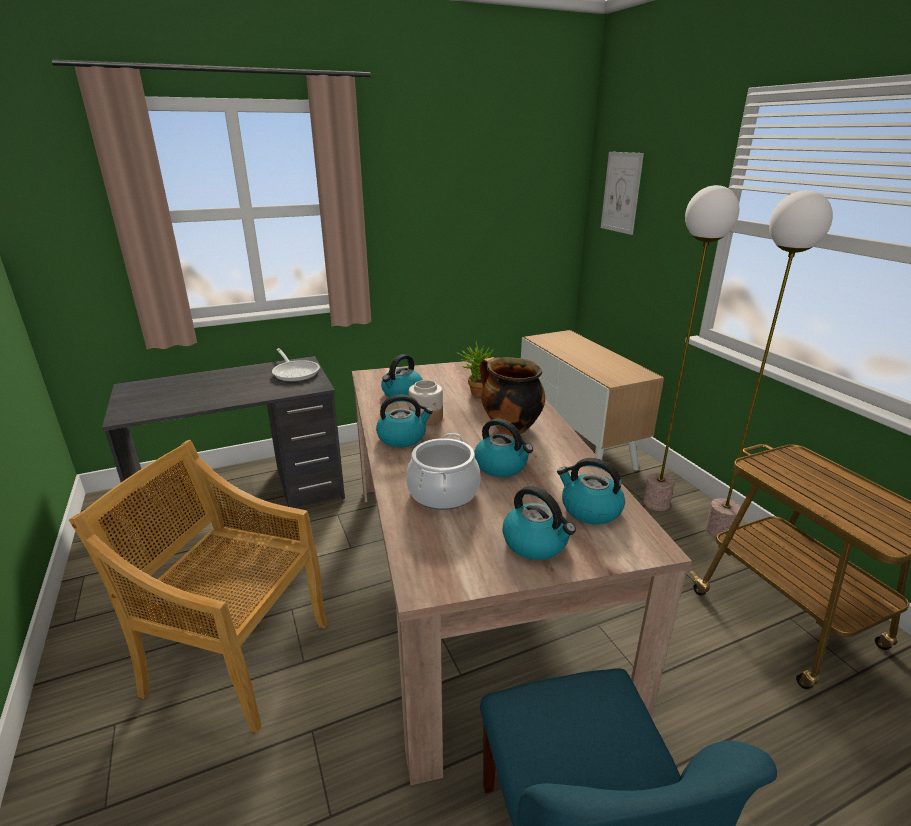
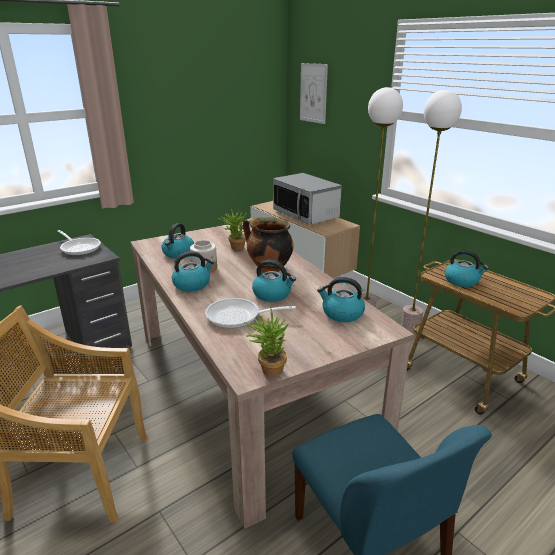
camera: 15 degrees left, 0 degrees up
cooking pot [406,433,480,510] -> frying pan [205,298,296,328]
kettle [502,486,576,560] -> kettle moved to [445,250,489,287]
none -> potted plant [244,309,289,377]
none -> microwave [273,173,342,225]

